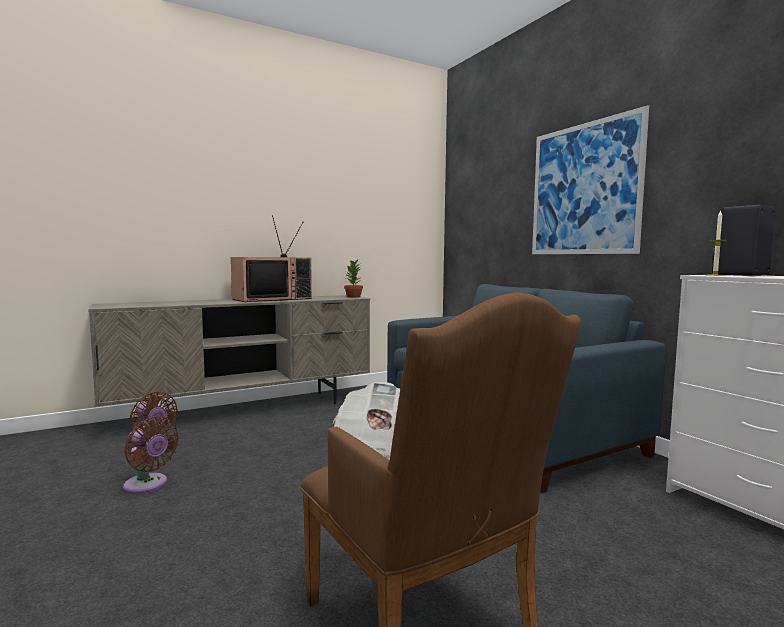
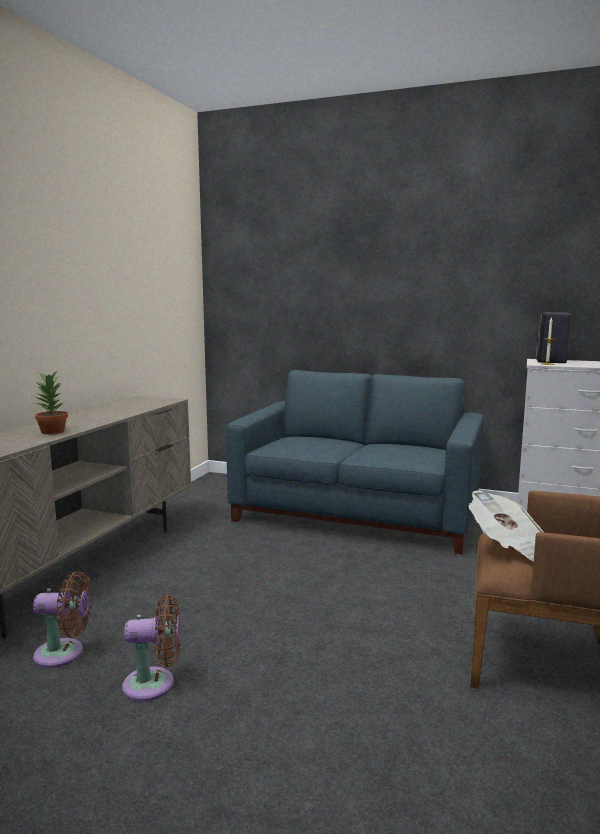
camera: 40 degrees left, 5 degrees up
television [231,215,312,302] -> none
potted plant [344,259,363,298] -> potted plant moved to [35,370,68,434]
picture [532,105,649,254] -> none

